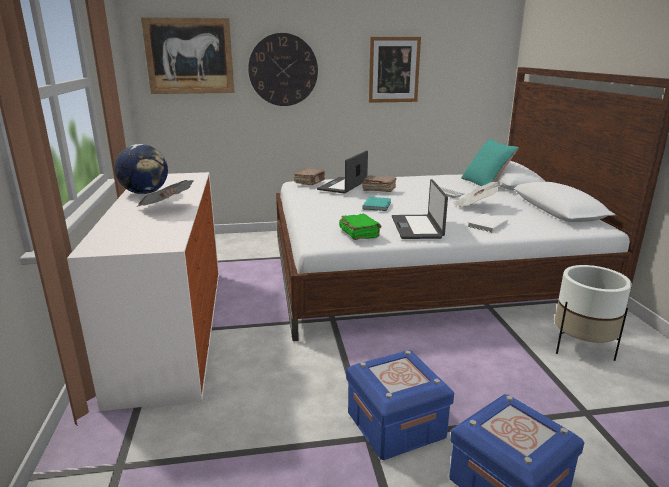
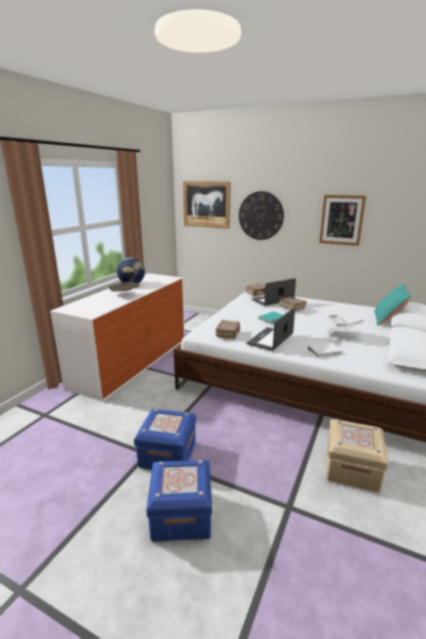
camera: 35 degrees right, 0 degrees up
green book [339,214,382,240] -> brown book [215,320,240,339]
white planter [555,265,632,361] -> beige storage box [326,419,388,492]

